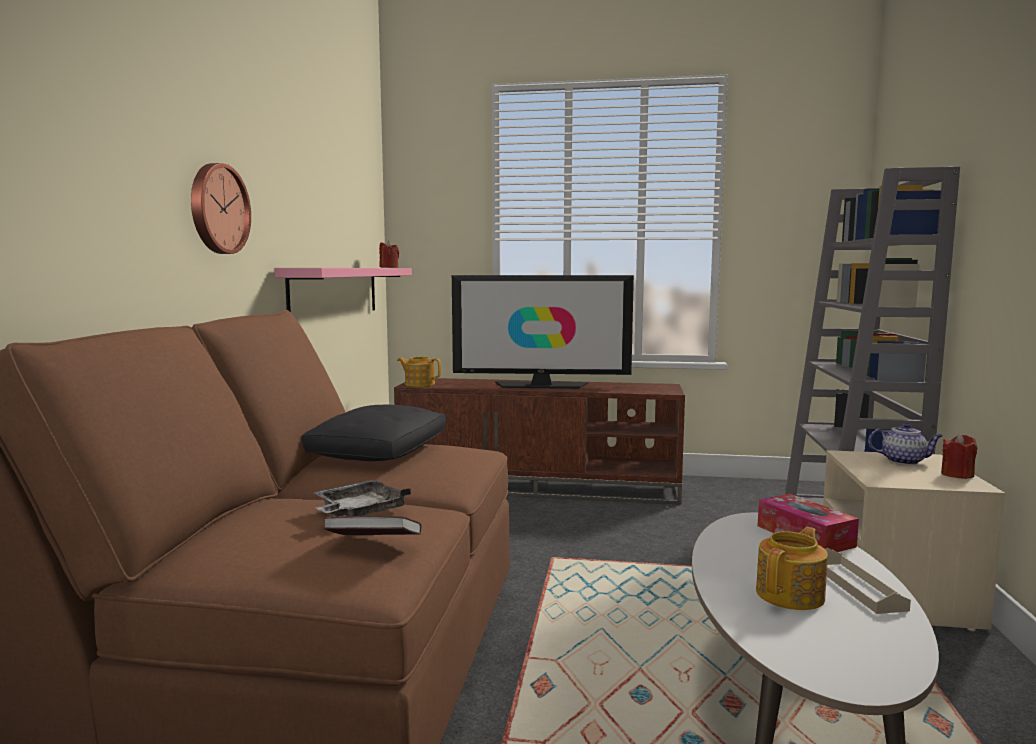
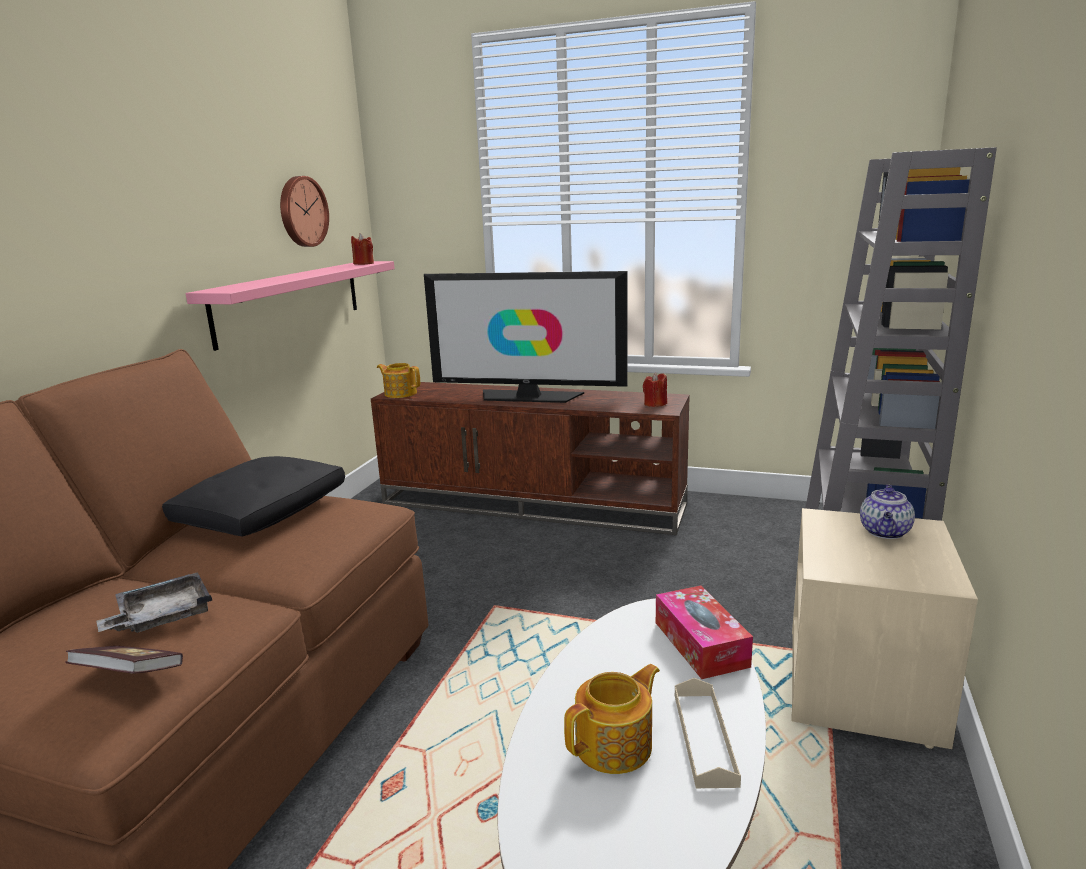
camera: 10 degrees right, 10 degrees up
wall clock [191,163,251,254] -> wall clock moved to [280,176,329,247]
teapot [868,423,943,465] -> teapot turned 90 degrees clockwise [860,485,915,539]
red candle [941,433,977,479] -> red candle moved to [643,372,667,407]

